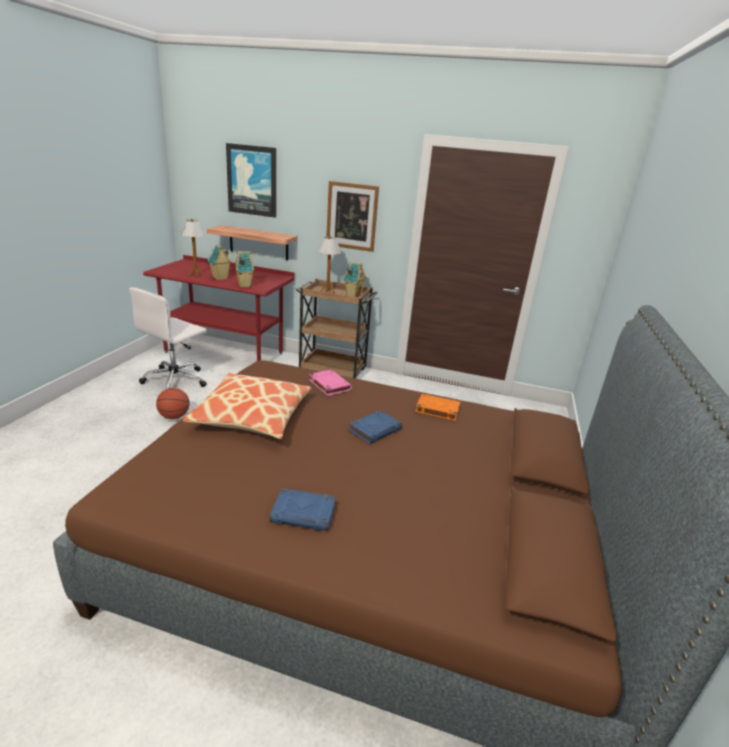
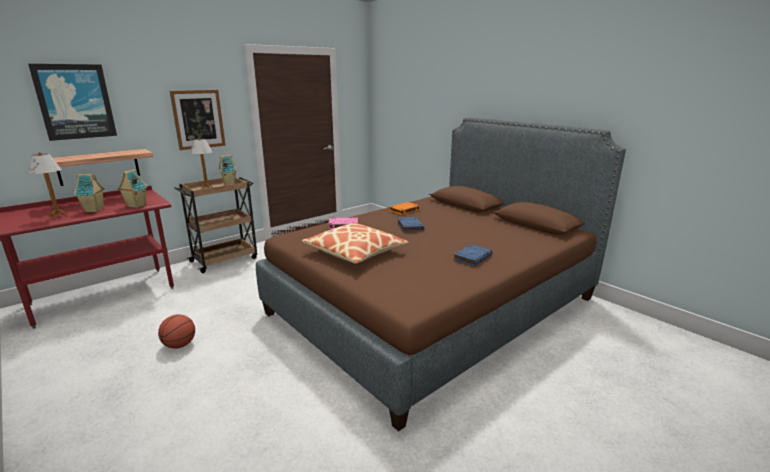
camera: 55 degrees left, 5 degrees down
white office chair [129,287,207,389] -> none

